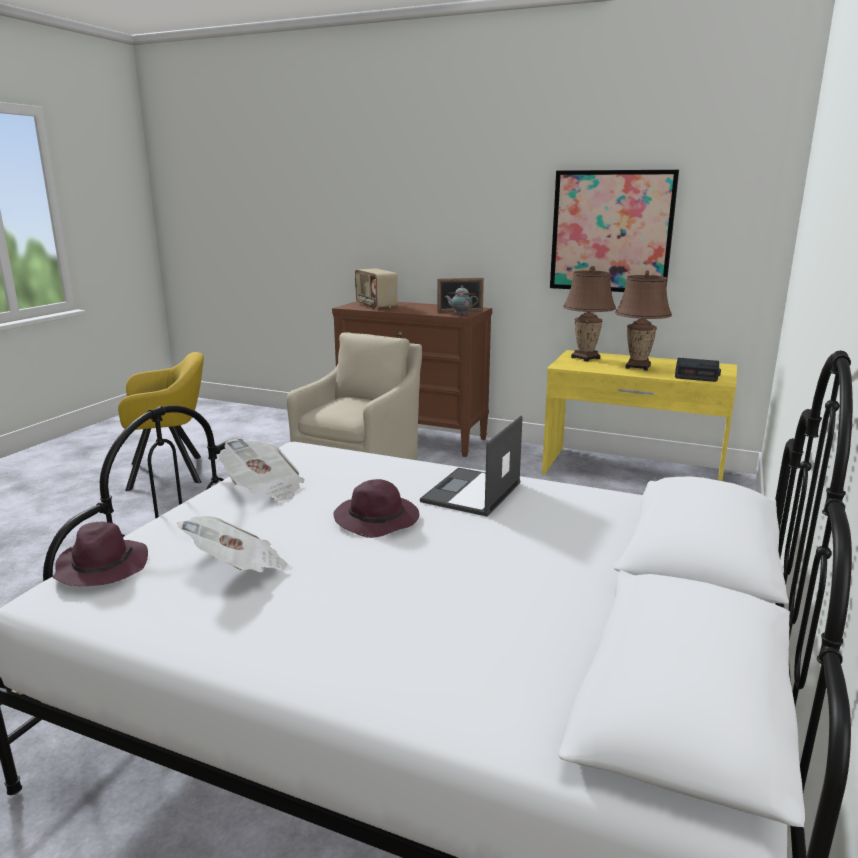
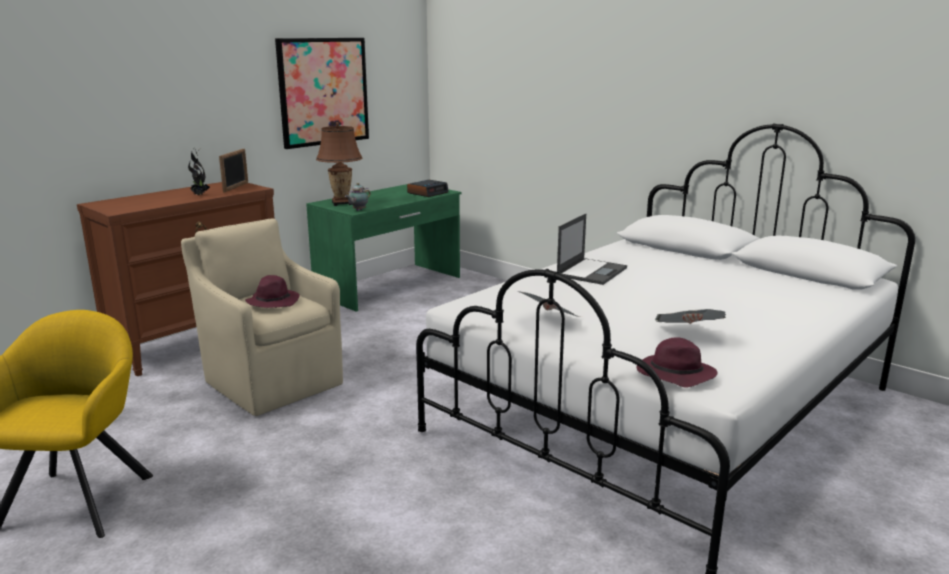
camera: 70 degrees left, 0 degrees up
purple hat [333,479,419,538] -> purple hat moved to [245,275,300,308]
radio [355,268,398,310] -> none
laptop [420,416,522,517] -> laptop turned 105 degrees counterclockwise [557,214,627,285]
teapot [445,285,478,316] -> teapot moved to [345,183,370,211]
yellow desk [542,350,737,481] -> green desk [306,184,462,312]
brown table lamp [615,270,672,371] -> none
none -> potted plant [188,151,210,196]

